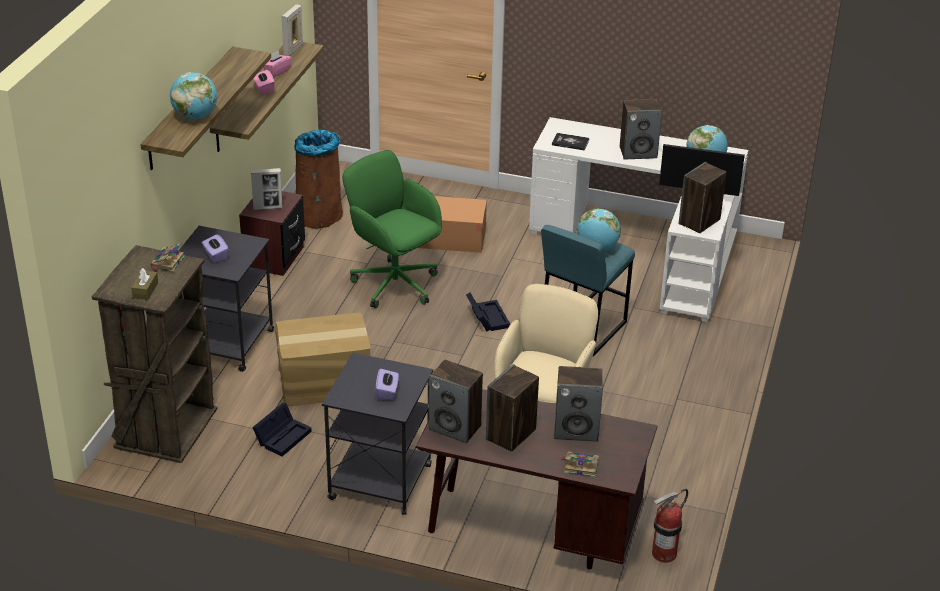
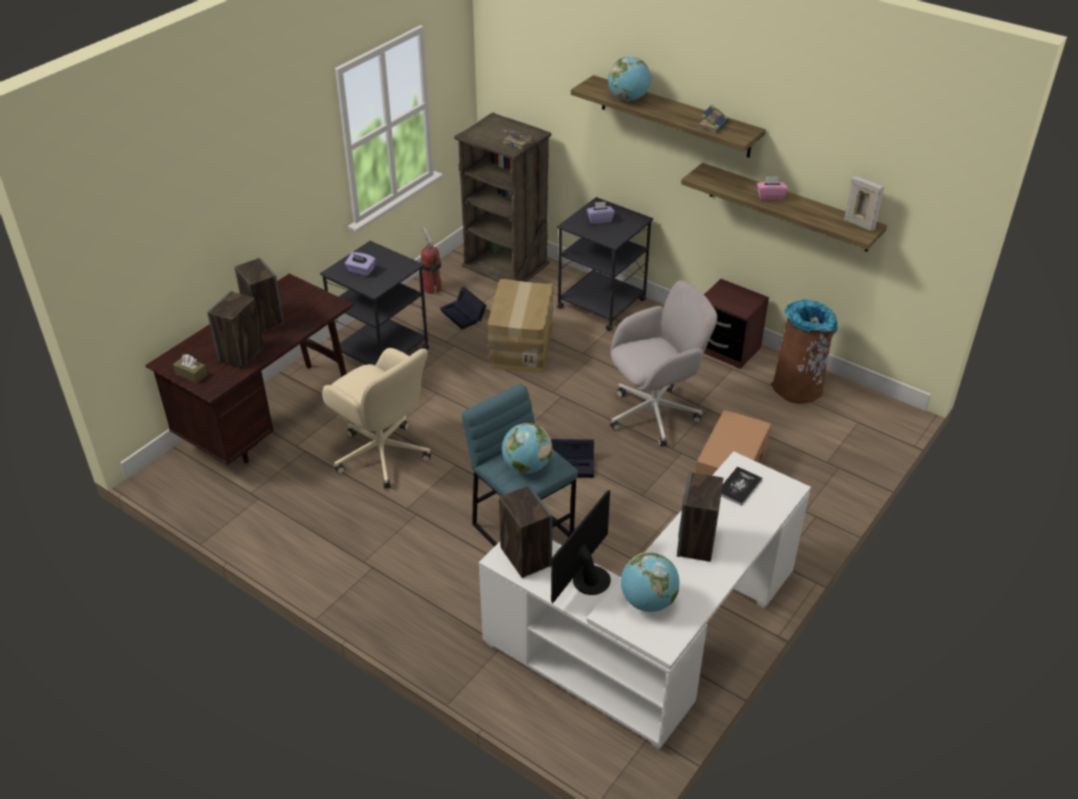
camera: 110 degrees right, 5 degrees up
brown tissue box [131,268,158,300] -> brown tissue box moved to [173,354,207,383]
picture frame [251,168,283,210] -> none
pink tissue box [263,50,291,77] -> none
green office chair [342,150,442,308] -> grey office chair [610,280,717,446]
speaker [429,360,483,443] -> none
book [560,451,599,477] -> book moved to [697,105,729,133]
fire extinguisher [652,488,688,563] -> fire extinguisher moved to [420,227,442,295]

